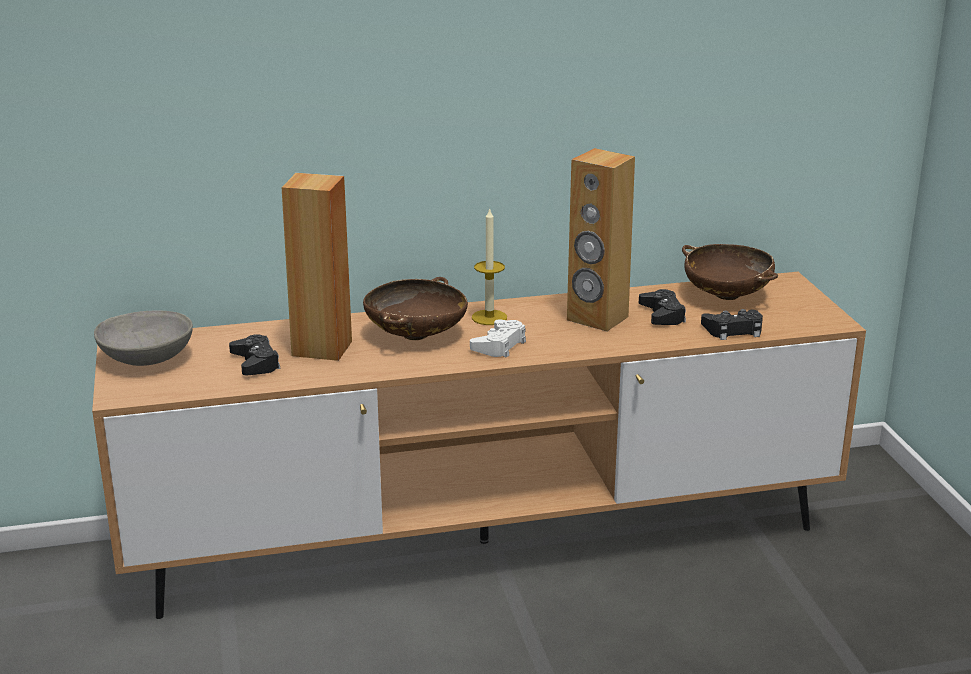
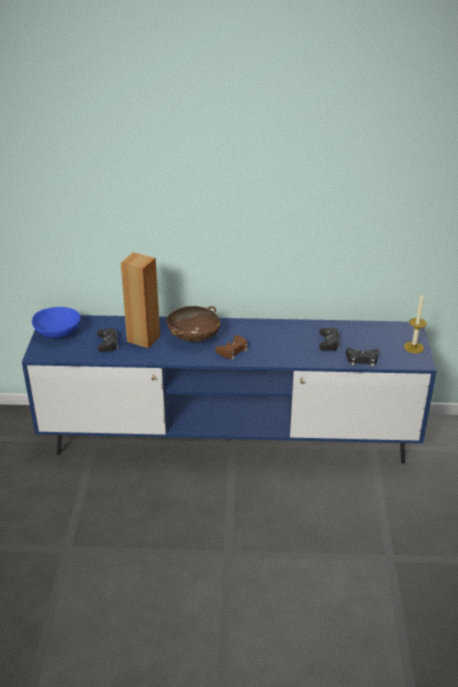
camera: 15 degrees right, 10 degrees up
brown tv stand [92,272,866,619] -> blue tv stand [22,315,436,464]
grey bowl [94,311,193,366] -> blue bowl [32,307,80,338]
white game controller [470,319,526,358] -> brown game controller [216,335,248,360]
candle [472,207,507,325] -> candle moved to [404,294,427,353]
brown speaker [567,148,635,332] -> none
brown bowl [682,244,778,300] -> none

